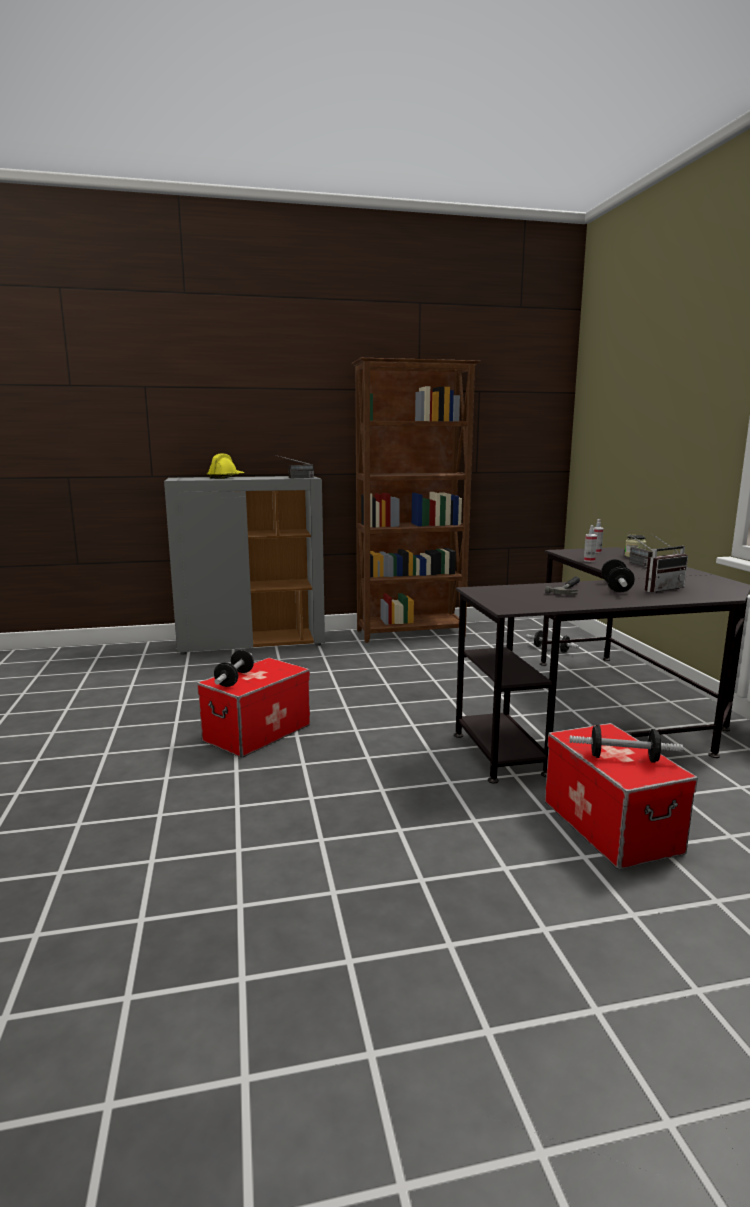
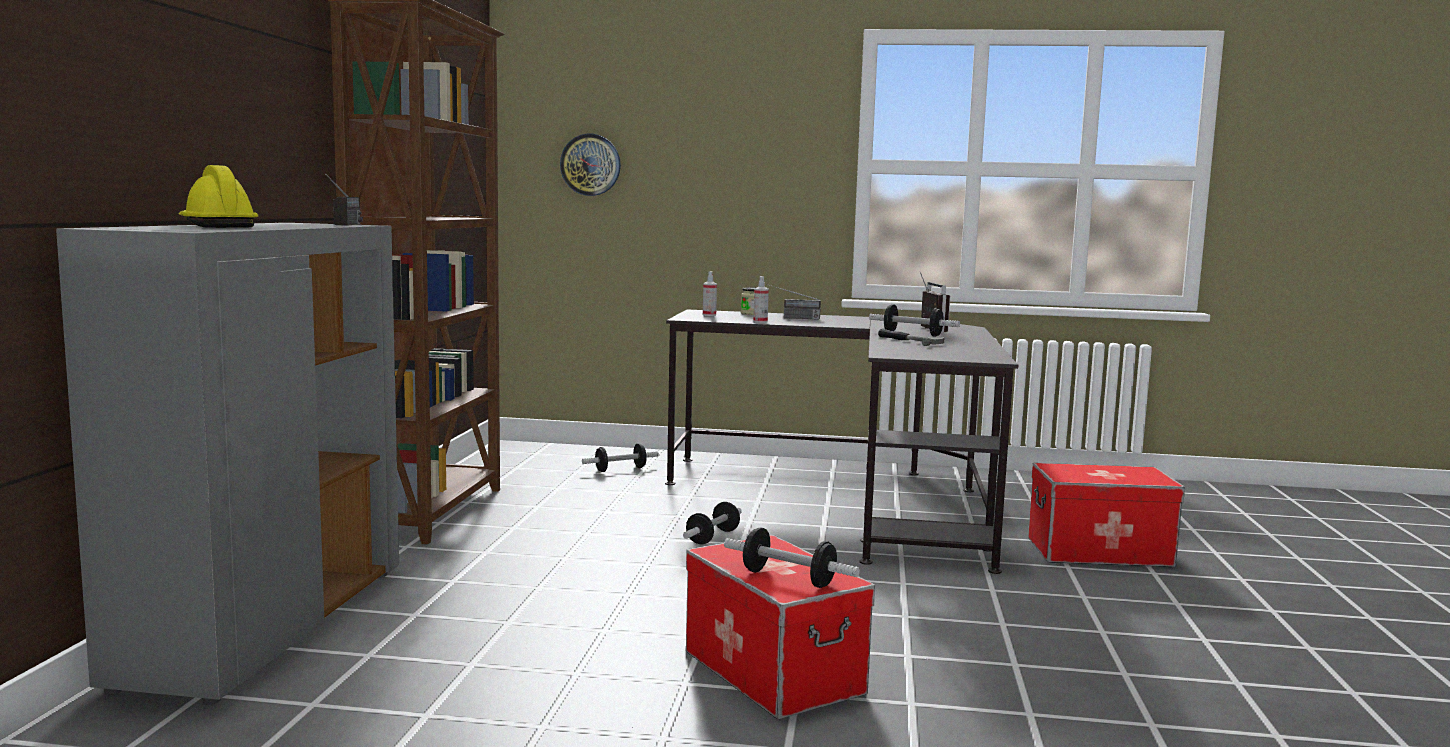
camera: 70 degrees left, 5 degrees down
dumbbell [569,725,683,763] -> dumbbell moved to [683,502,742,544]
none -> wall clock [560,134,621,196]

